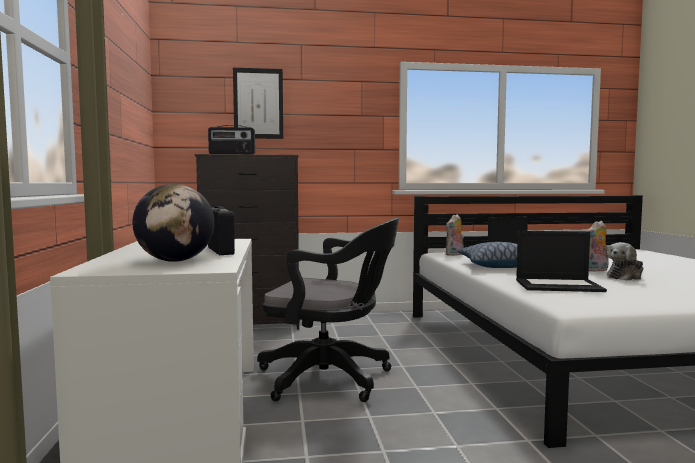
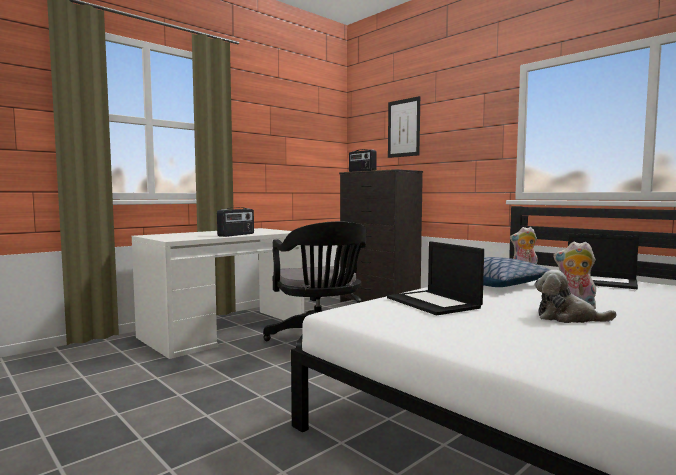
camera: 55 degrees right, 0 degrees up
globe [132,184,215,262] -> none

